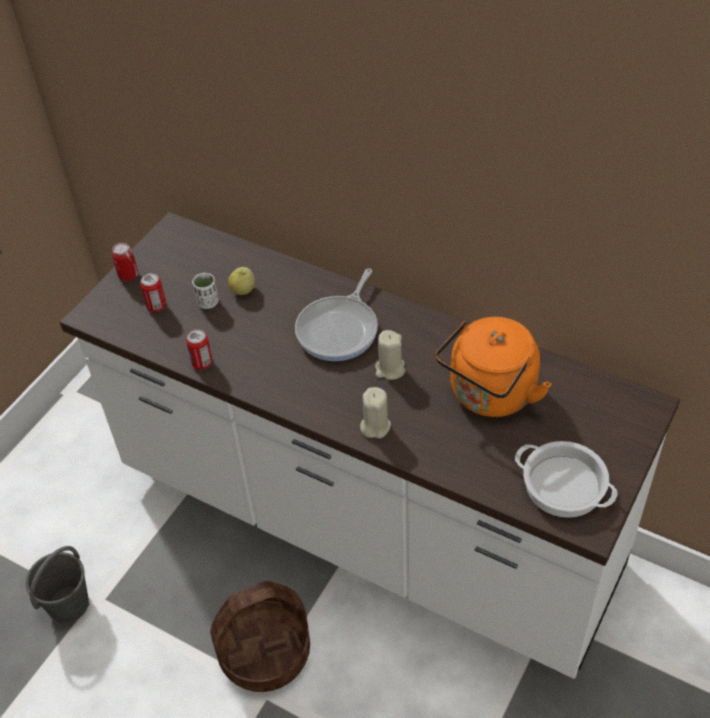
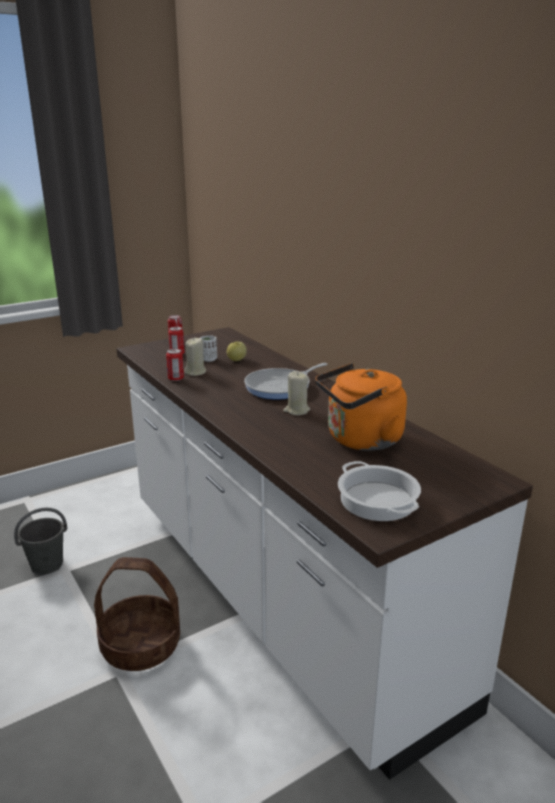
camera: 25 degrees right, 25 degrees down
beige candle [360,387,391,438] -> beige candle moved to [184,338,206,376]

